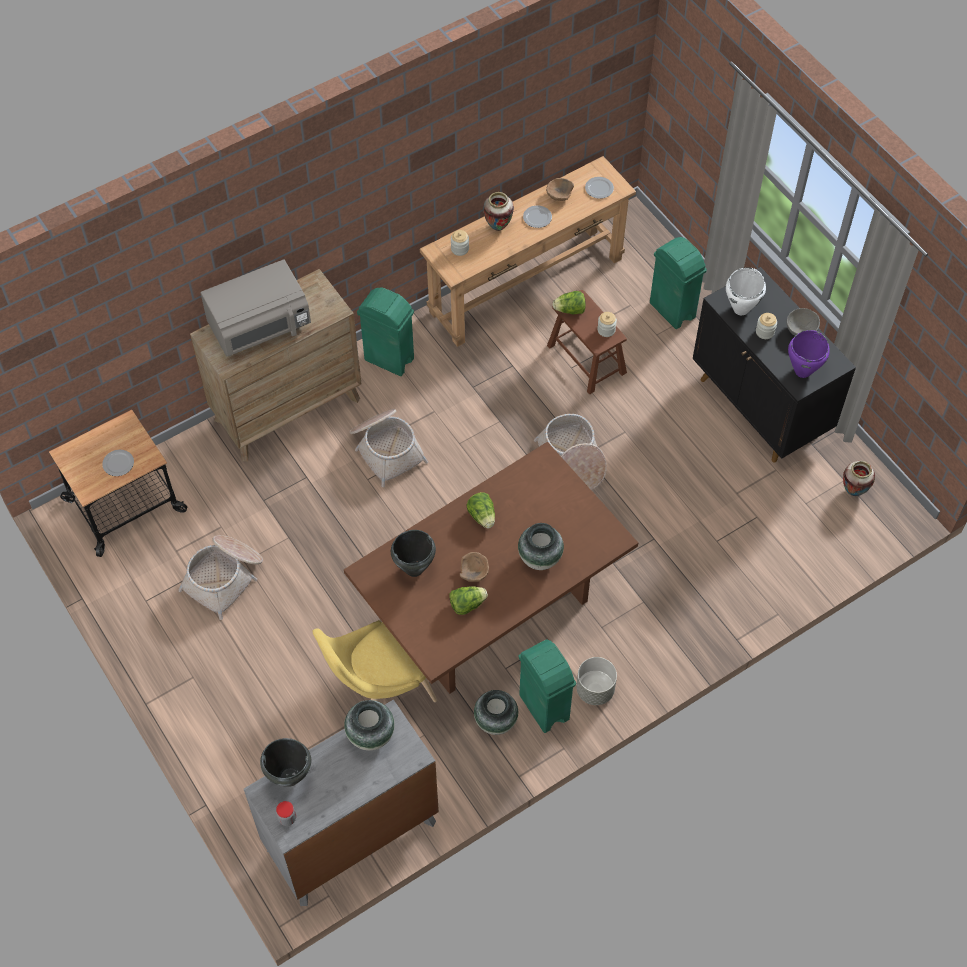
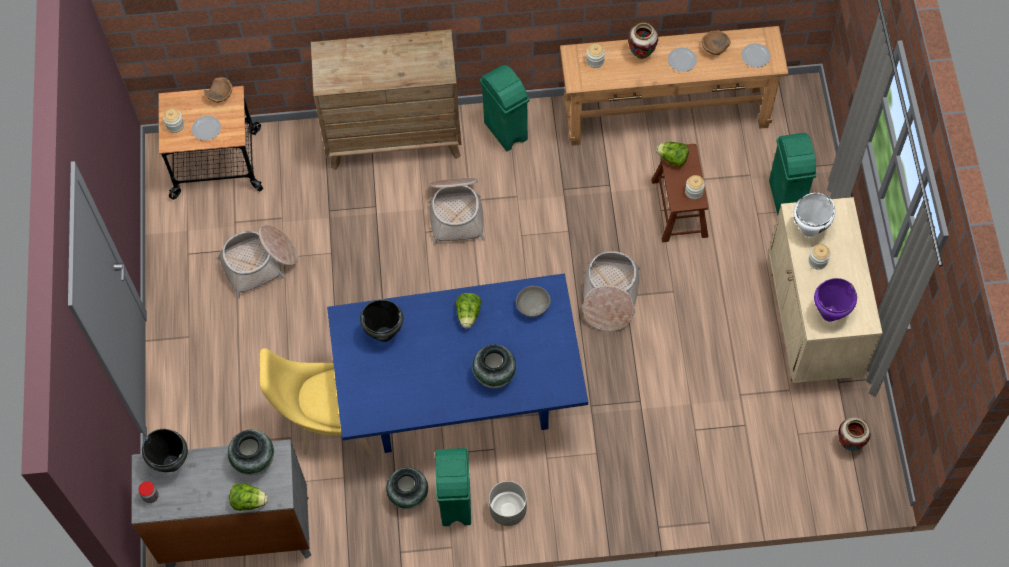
camera: 30 degrees right, 5 degrees up
grey microwave [200,259,311,357] -> none
brown dining table [344,442,638,694] -> blue dining table [327,273,588,453]
lettuce [449,586,488,615] -> lettuce moved to [229,483,268,511]
brown bowl [460,552,489,582] -> brown bowl moved to [204,77,232,103]
black cabinet [693,267,856,462] -> beige cabinet [769,197,882,383]
grey bowl [787,308,820,336] -> grey bowl moved to [516,286,551,318]
none -> jar [163,108,184,133]

